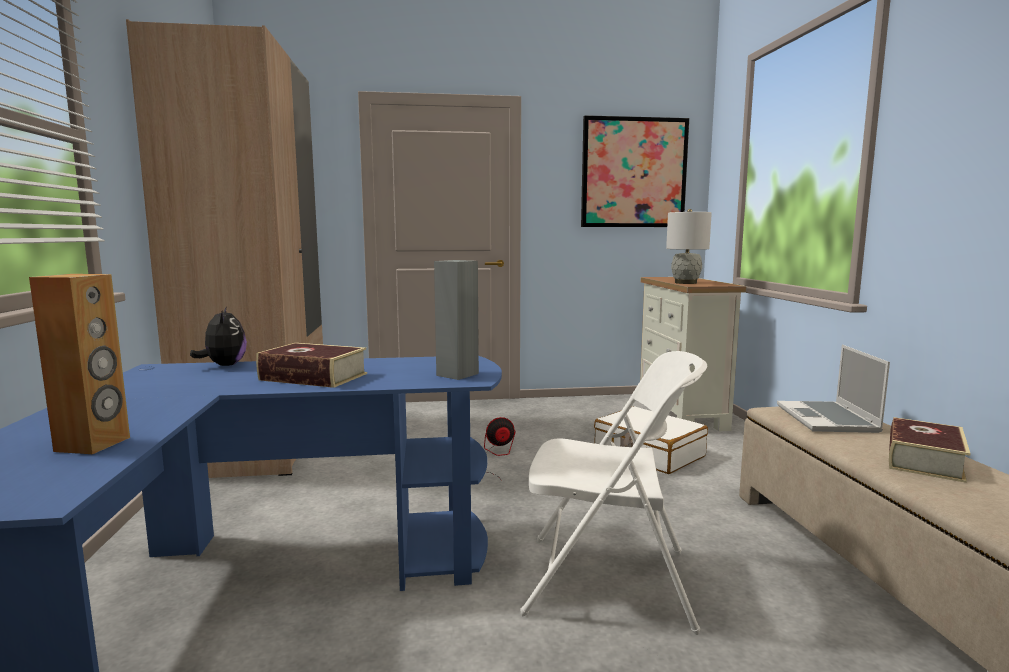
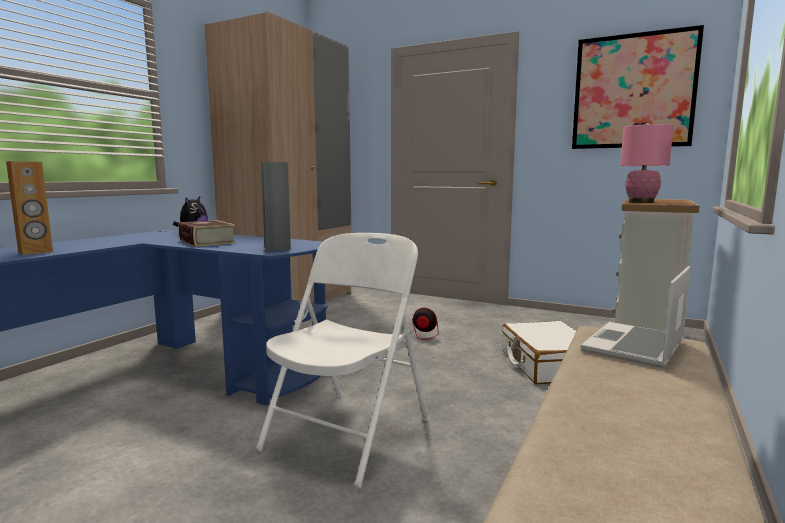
camera: 35 degrees right, 0 degrees up
white chair [520,351,707,635] -> white chair turned 105 degrees counterclockwise [255,233,429,489]
white table lamp [666,209,712,284] -> pink table lamp [620,122,673,203]
book [889,417,971,483] -> none

